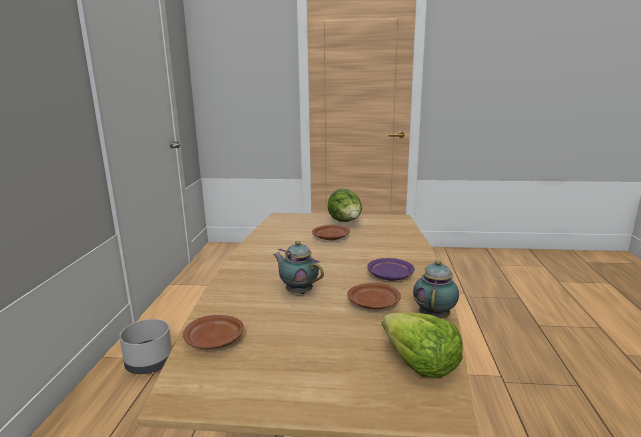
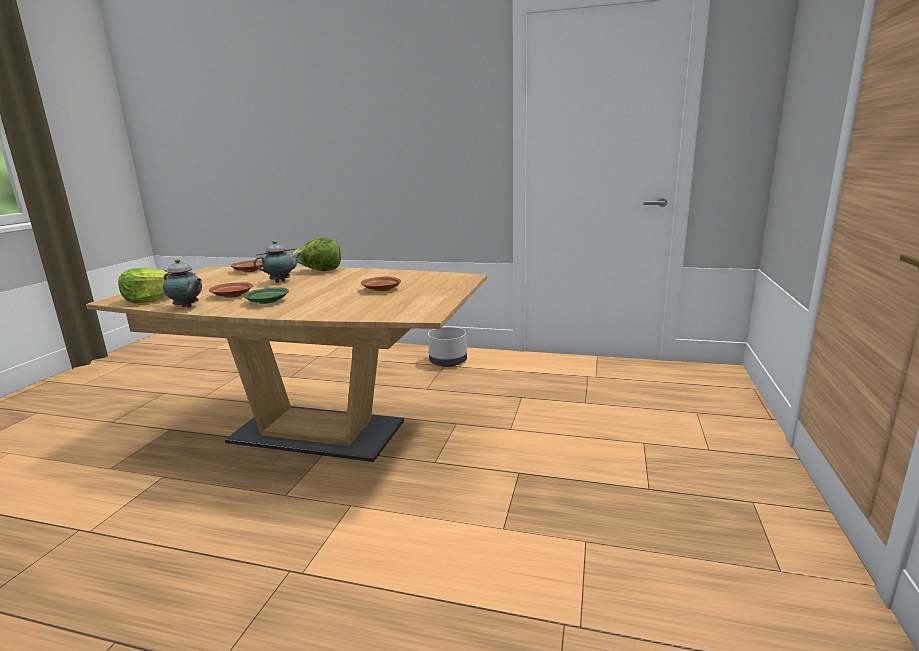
camera: 100 degrees right, 0 degrees up
lettuce [327,189,362,222] -> lettuce moved to [290,238,341,271]
purple plate [367,258,415,281] -> green plate [244,288,289,304]

